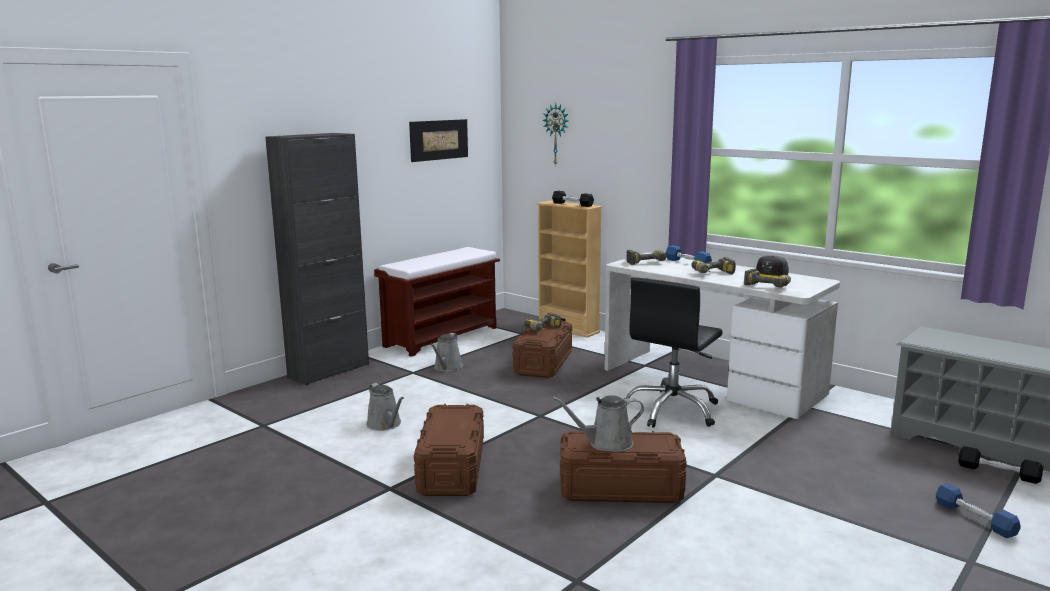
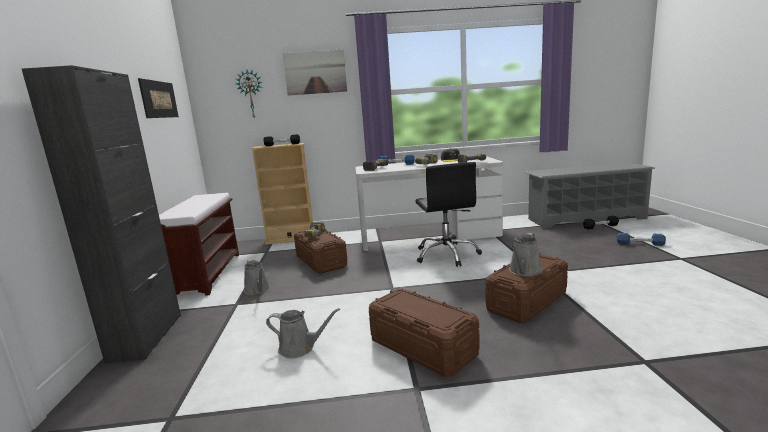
camera: 45 degrees left, 0 degrees up
none -> picture [282,49,347,96]

